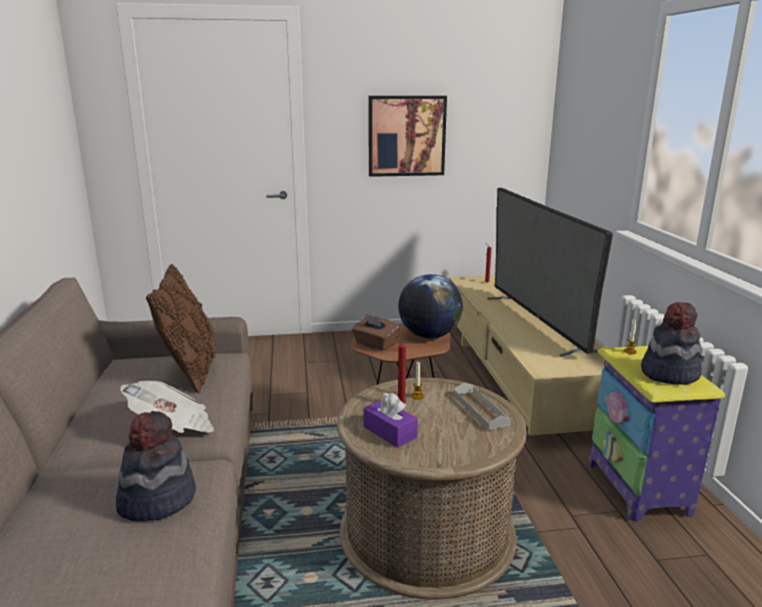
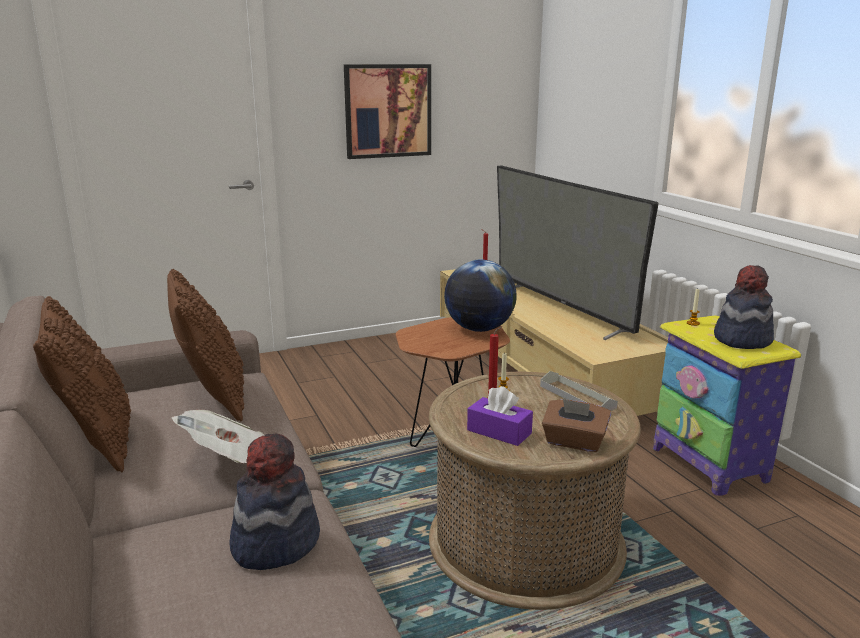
camera: 15 degrees left, 0 degrees up
brown tissue box [352,313,399,351] -> brown tissue box moved to [542,399,611,452]
none -> brown pillow [33,296,131,472]

